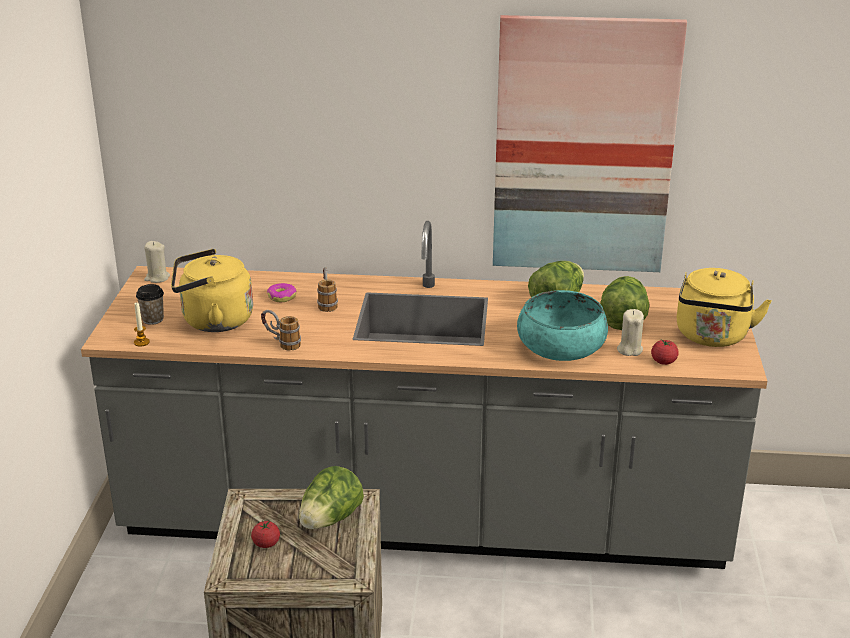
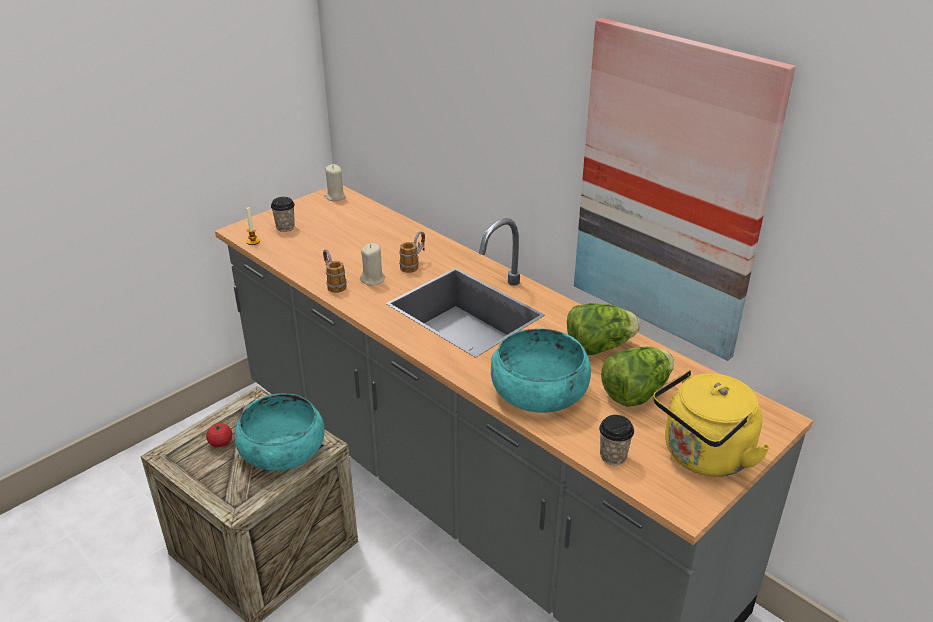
camera: 40 degrees right, 5 degrees up
yellow kettle [171,249,253,332] -> none
donut [267,283,297,302] -> none
lettuce [299,466,364,530] -> turquoise bowl [235,394,325,471]
beige candle [617,309,644,356] -> beige candle moved to [360,243,385,286]
tomato [651,339,679,365] -> cup [599,415,634,465]

